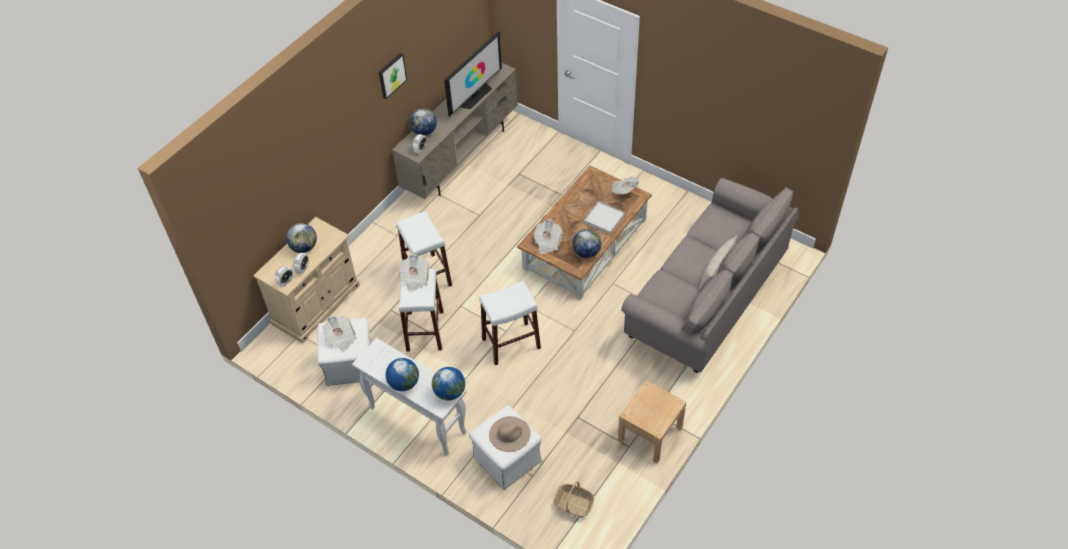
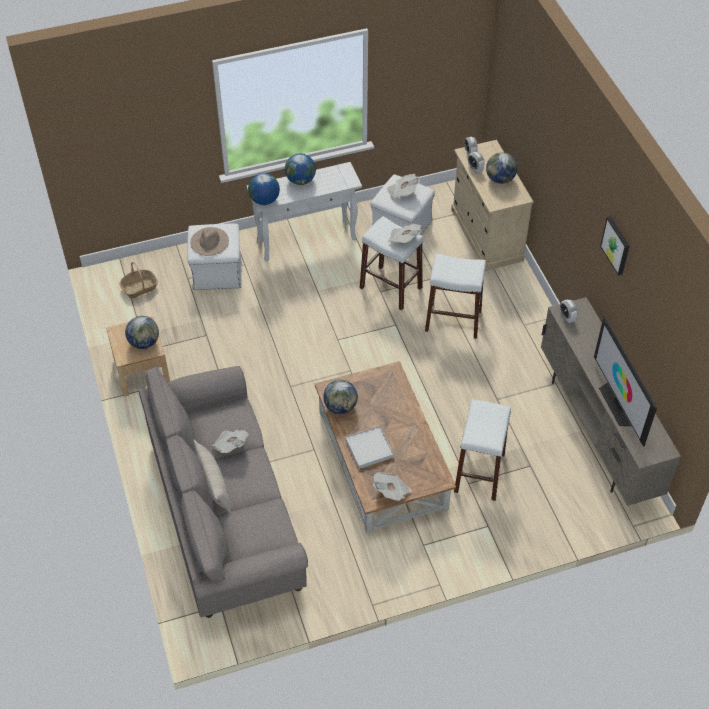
camera: 125 degrees right, 0 degrees up
globe [409,108,437,136] -> globe moved to [125,316,159,349]
white stool [479,281,541,365] -> white stool moved to [454,400,511,501]
newspaper [533,220,563,254] -> newspaper moved to [212,430,249,453]

